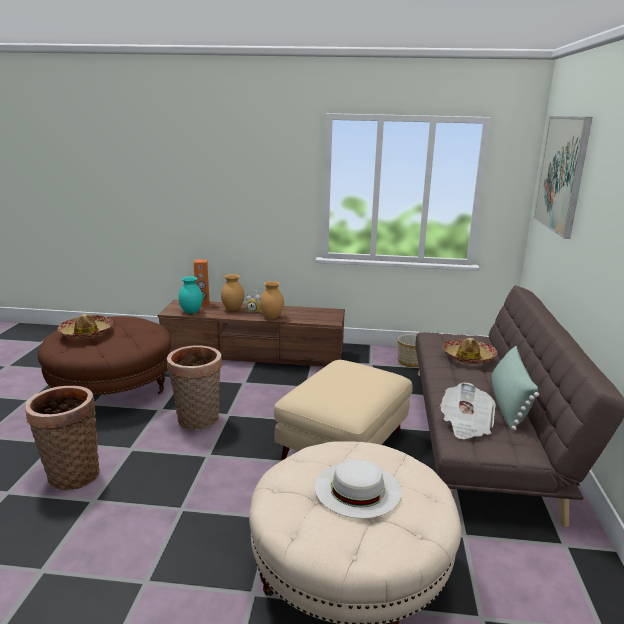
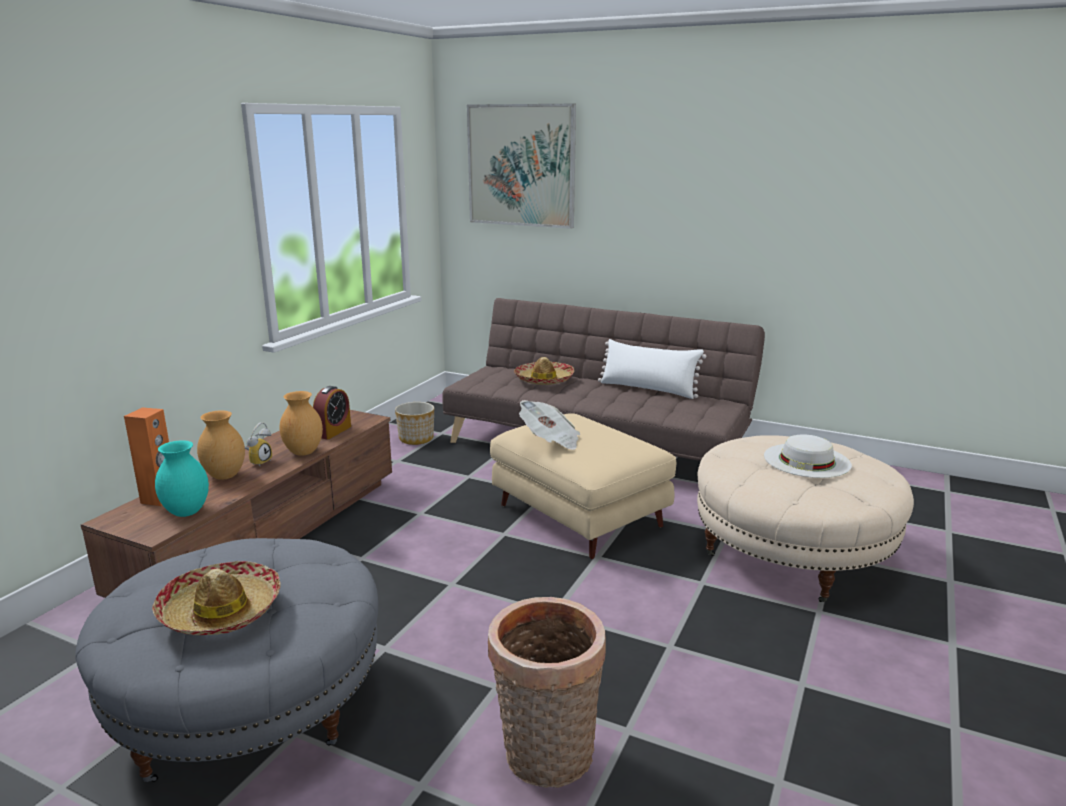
camera: 70 degrees left, 0 degrees up
brown ottoman [38,316,171,395] -> grey ottoman [75,538,378,782]
basket [167,345,222,430] -> none
newspaper [440,382,496,439] -> newspaper moved to [519,400,580,450]
green pillow [491,346,539,431] -> white pillow [598,339,706,399]
none -> alarm clock [313,386,351,440]

